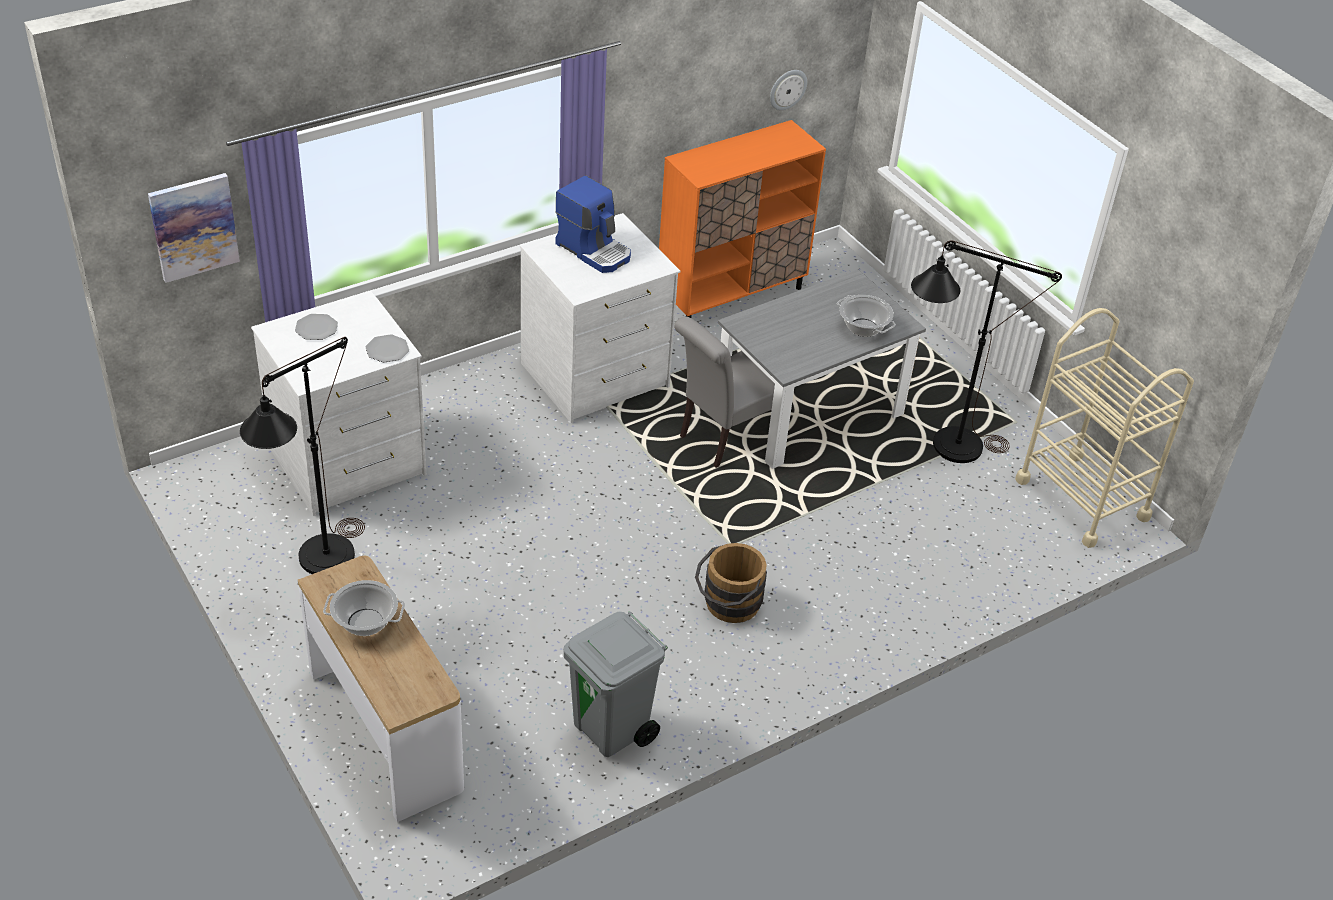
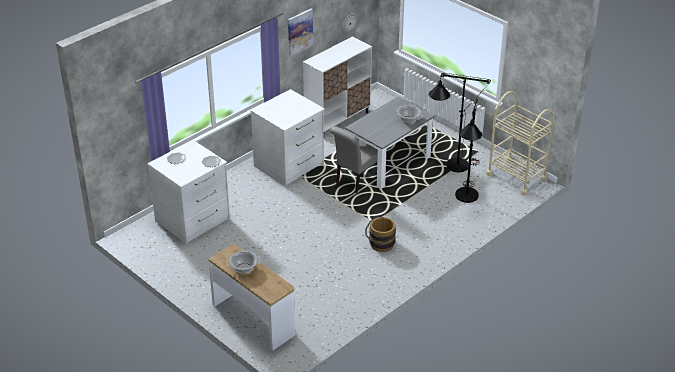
camera: 10 degrees left, 5 degrees down
picture [148,173,240,283] -> picture moved to [288,9,313,56]
black floor lamp [240,337,365,574] -> black floor lamp moved to [455,99,482,203]
coffee machine [555,175,631,273] -> none
grey trash can [563,611,668,757] -> none
orange cabinet [659,120,826,318] -> white cabinet [303,36,372,132]

